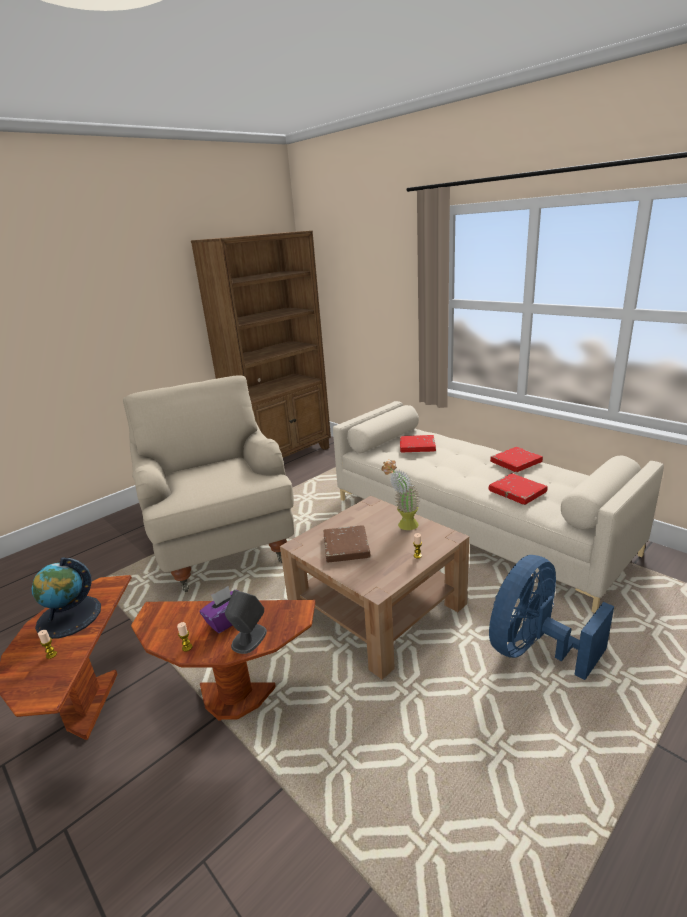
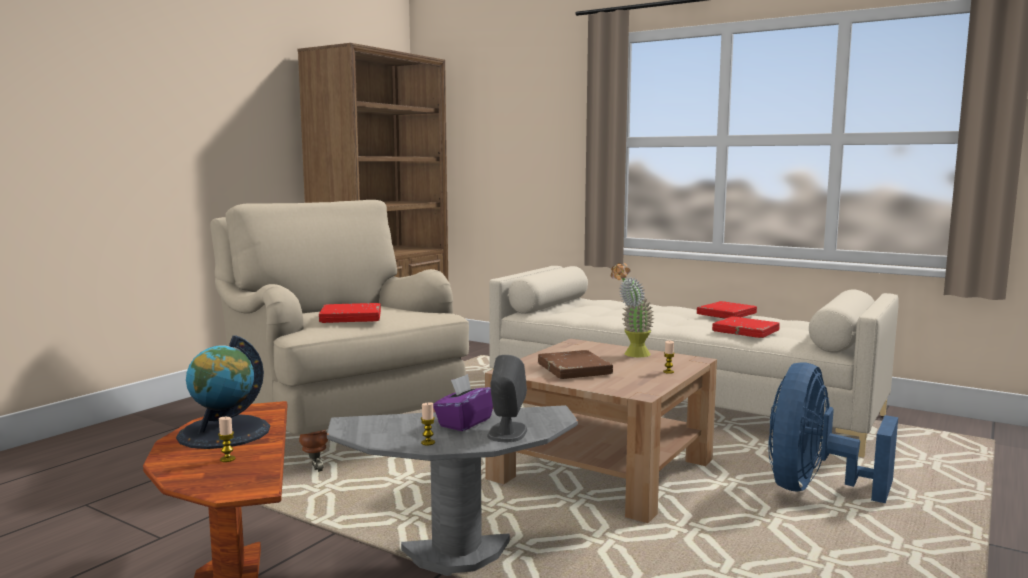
camera: 15 degrees left, 15 degrees down
brown side table [131,600,315,721] -> grey side table [327,405,578,576]
red book [400,435,436,452] -> red book moved to [319,303,381,323]

